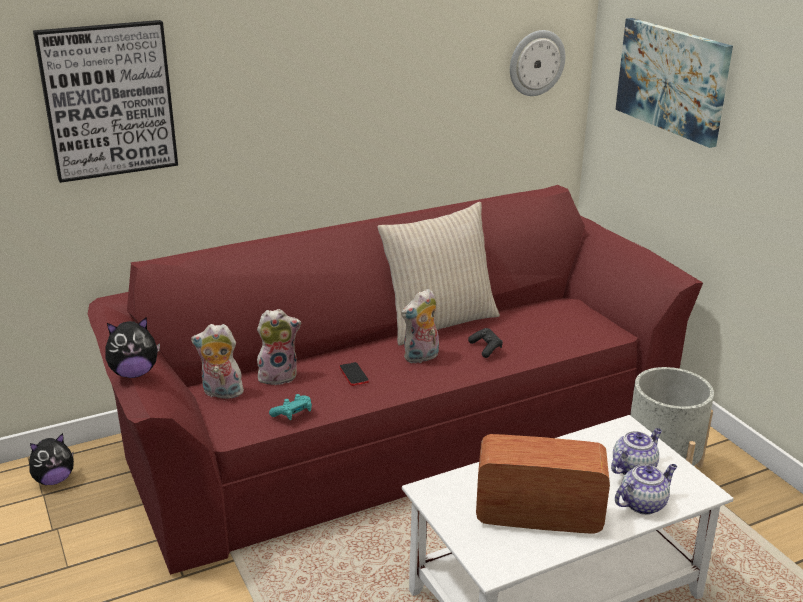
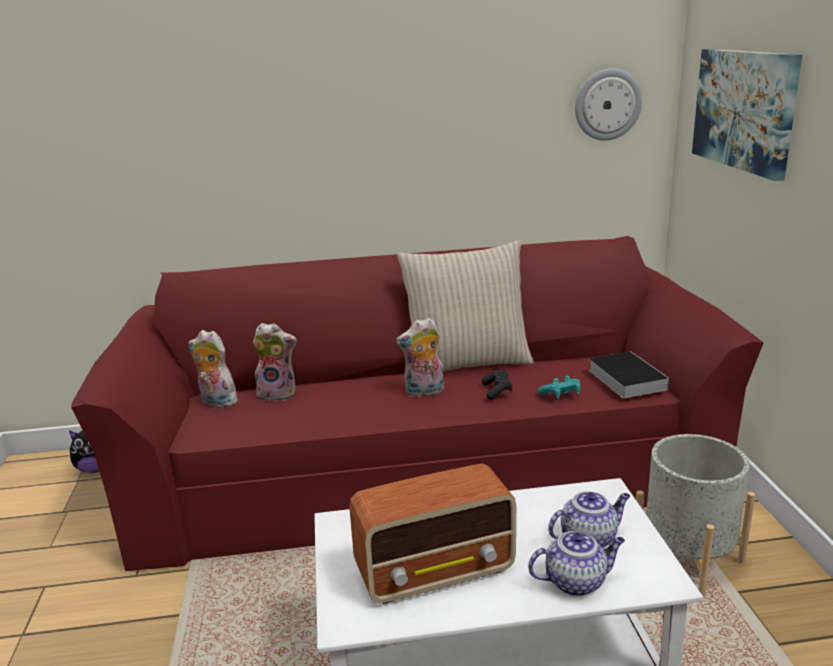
camera: 20 degrees right, 5 degrees down
picture [33,20,178,183] -> none
plush toy [105,317,160,378] -> none
turquoise game controller [269,394,312,420] -> turquoise game controller moved to [538,376,581,399]
phone [340,362,369,386] -> none
radio [476,434,610,534] -> radio turned 135 degrees clockwise [349,463,516,604]
none -> book [589,351,670,398]

